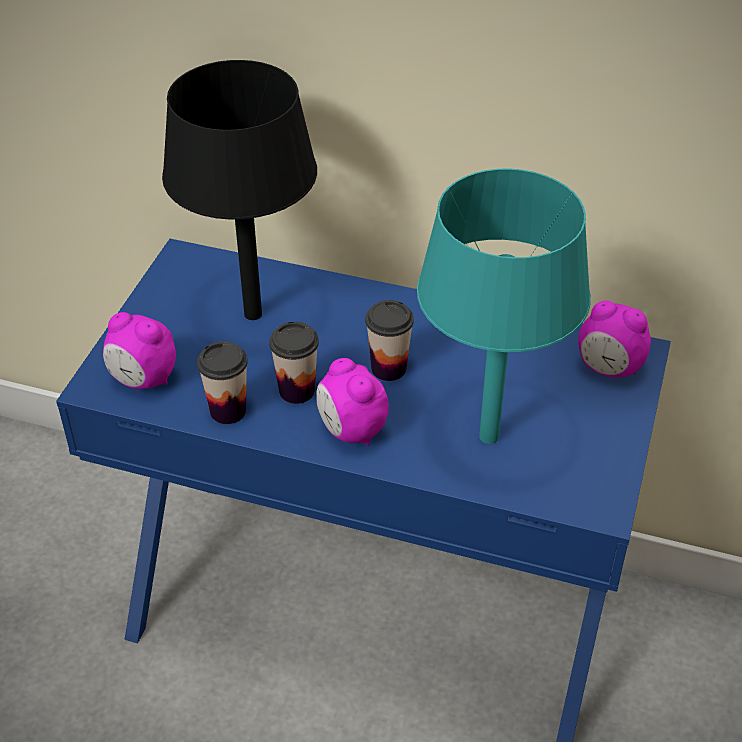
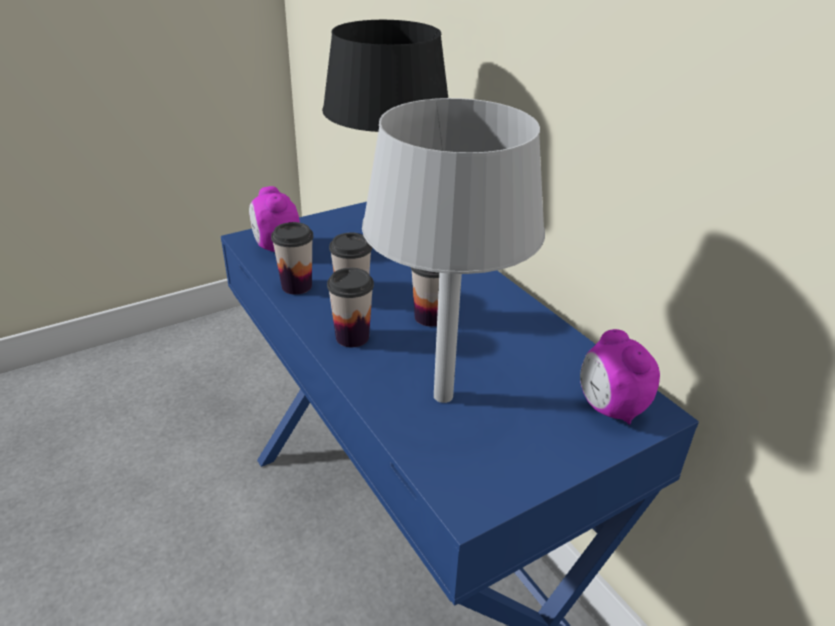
camera: 40 degrees right, 10 degrees down
alarm clock [316,358,389,446] -> cup [327,268,374,347]
turquoise table lamp [417,169,591,444] -> grey table lamp [362,98,545,403]

